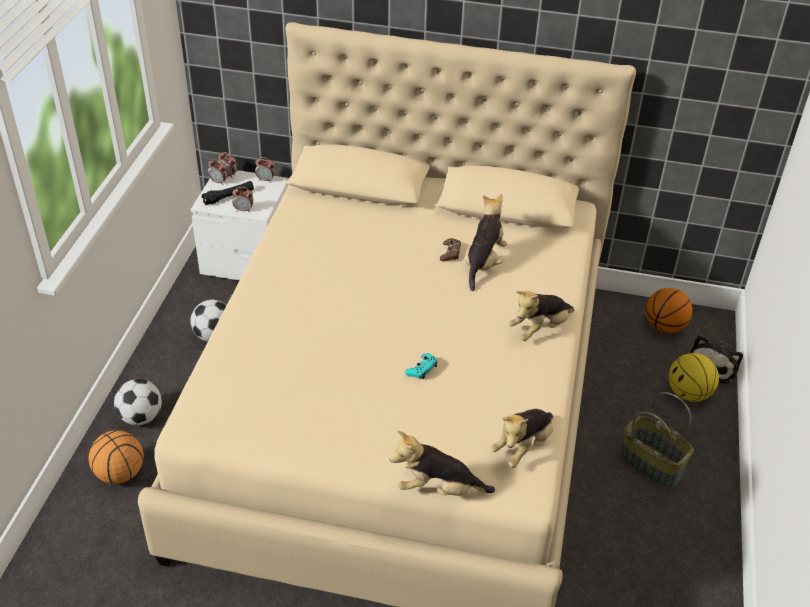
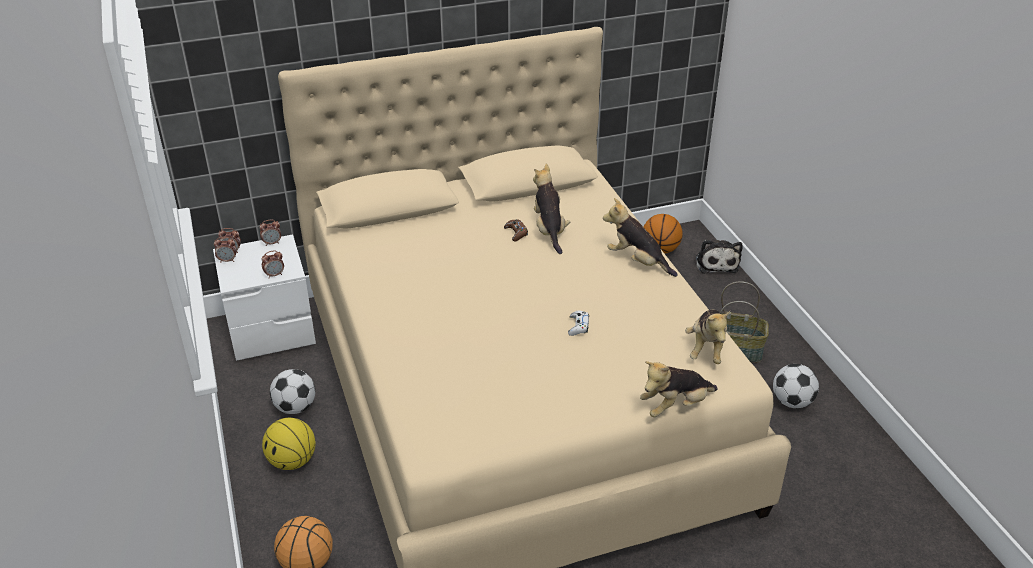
camera: 30 degrees left, 5 degrees down
football [114,379,162,425] -> football moved to [773,364,819,408]
black flashlight [201,181,254,205] -> none
turquoise game controller [405,353,437,379] -> white game controller [568,310,589,336]
plush toy [508,291,574,341] -> plush toy turned 105 degrees clockwise [603,198,678,277]
basketball [669,353,719,402] -> basketball moved to [262,418,315,470]

